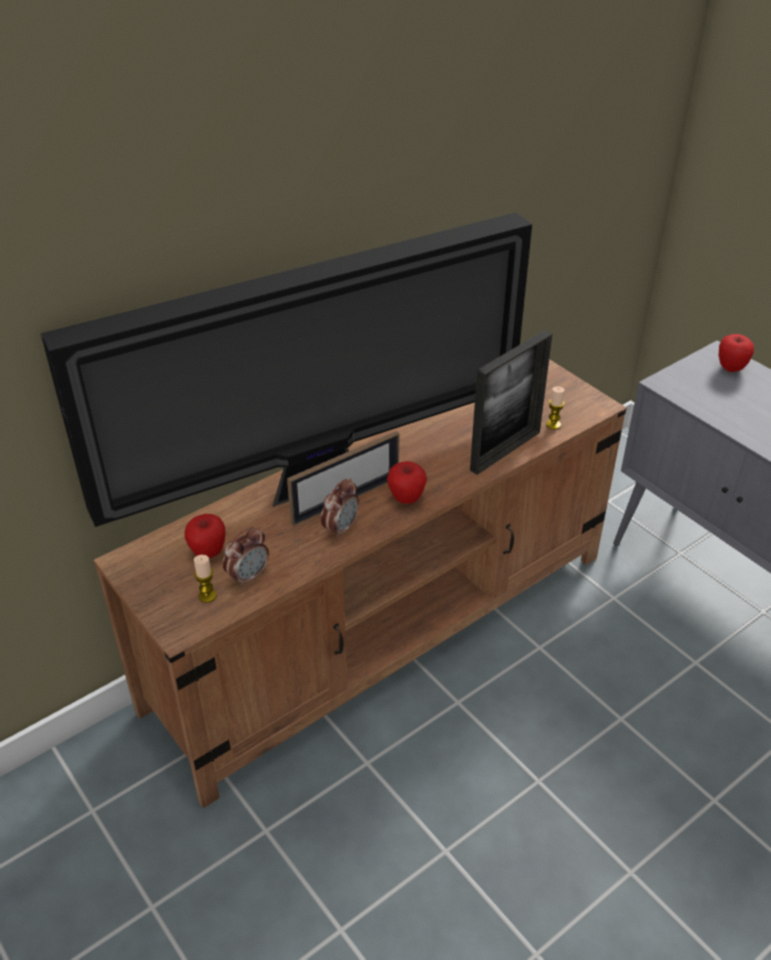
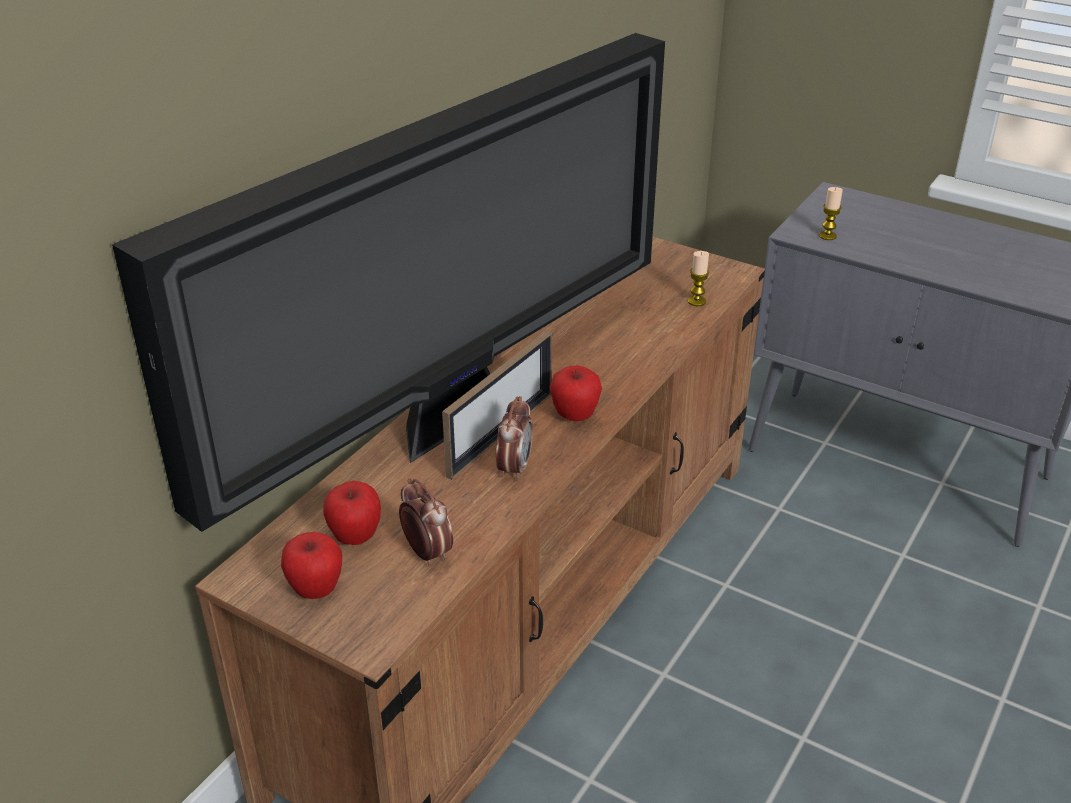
camera: 20 degrees left, 5 degrees down
candle [194,555,217,603] -> candle moved to [819,187,843,240]
alarm clock [223,527,269,588] -> alarm clock turned 60 degrees counterclockwise [399,479,453,566]
picture frame [470,330,552,475] -> none
apple [719,334,754,372] -> apple moved to [281,532,342,599]

